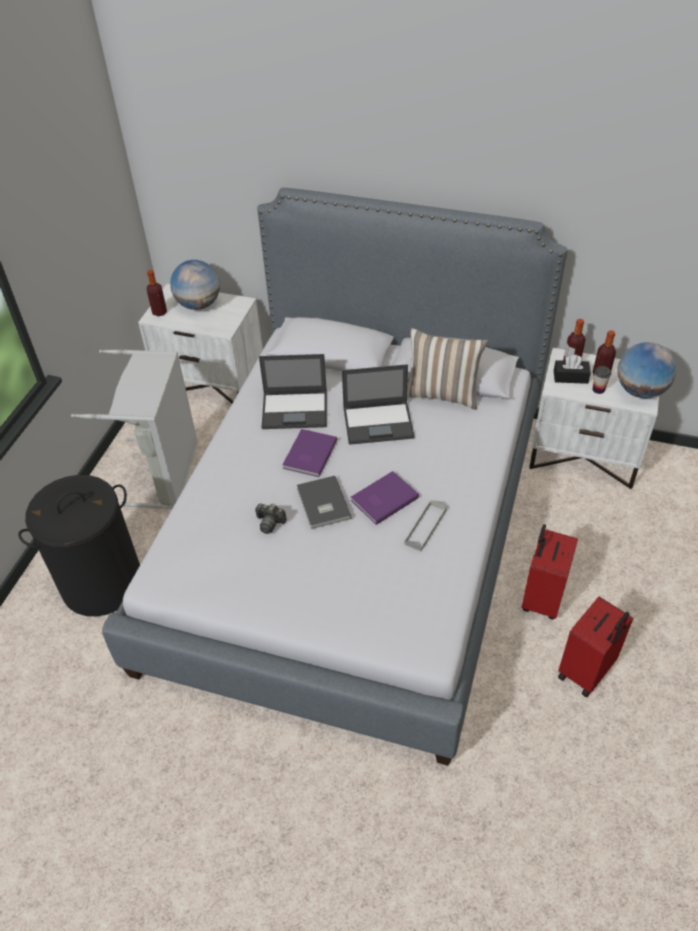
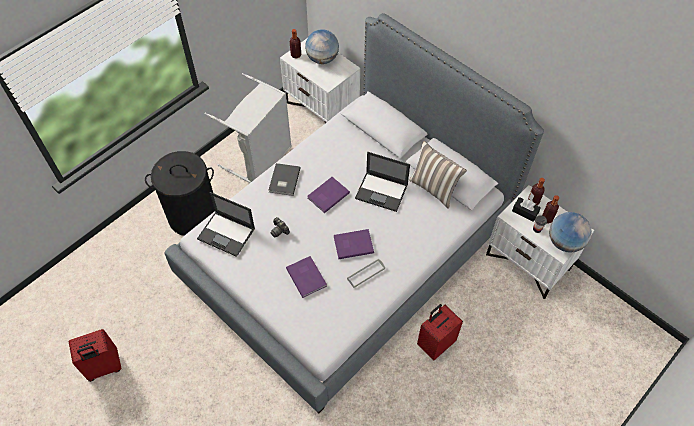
camera: 25 degrees right, 10 degrees up
laptop [259,354,327,429] -> laptop moved to [197,192,255,257]
grey book [297,476,351,529] -> grey book moved to [268,163,301,196]
red suitcase [558,597,633,697] -> red suitcase moved to [68,329,122,382]
none -> purple book [286,256,327,298]

